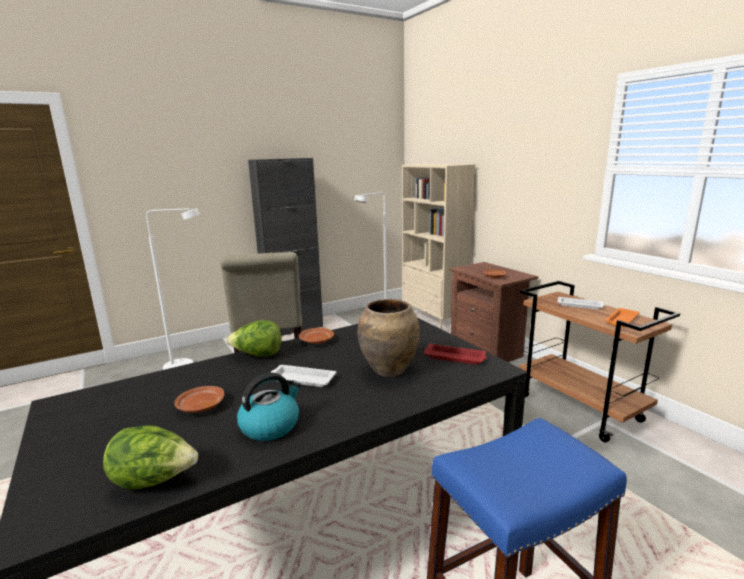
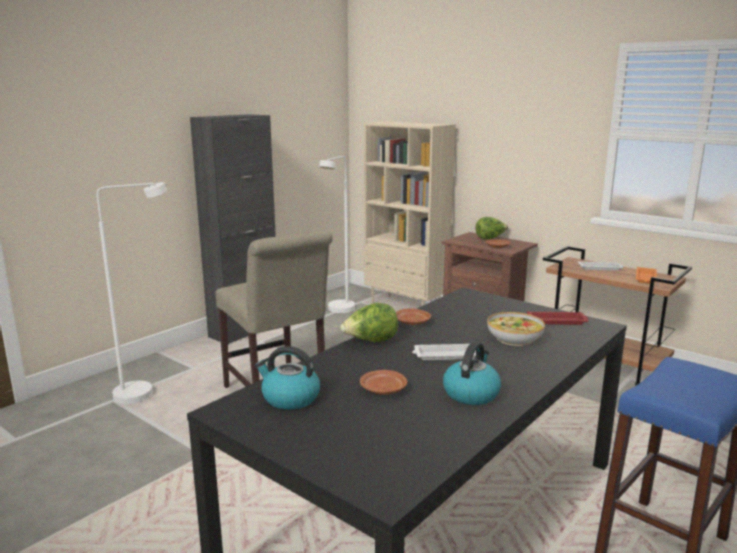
camera: 20 degrees left, 0 degrees up
lettuce [103,425,198,490] -> lettuce moved to [476,217,508,240]
brown vase [357,299,420,377] -> bowl [487,312,545,346]
none -> kettle [255,346,320,410]

